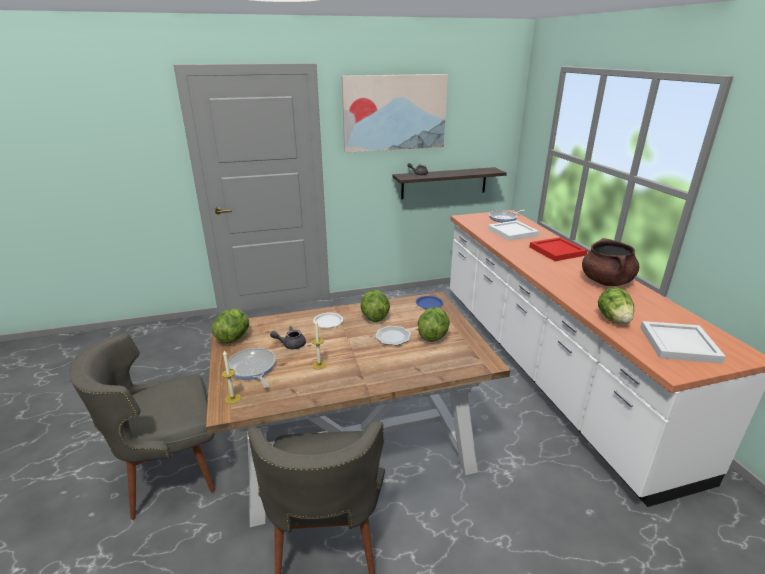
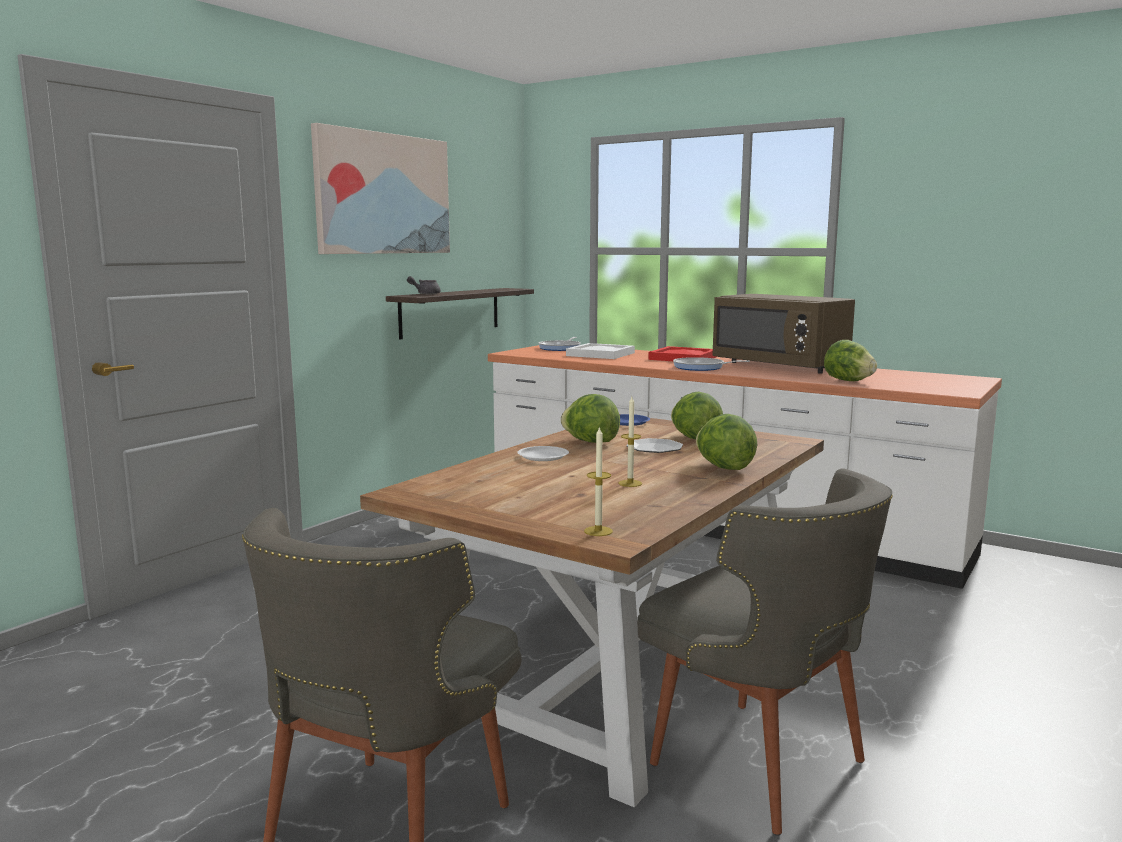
camera: 40 degrees left, 15 degrees down
lettuce [212,309,249,344] -> lettuce moved to [696,414,758,470]
frying pan [228,348,276,388] -> frying pan moved to [673,357,750,371]
grey teapot [270,326,306,349] -> none
brown cooking pot [582,238,639,286] -> brown microwave [712,294,855,374]
white tray [640,321,726,364] -> none

